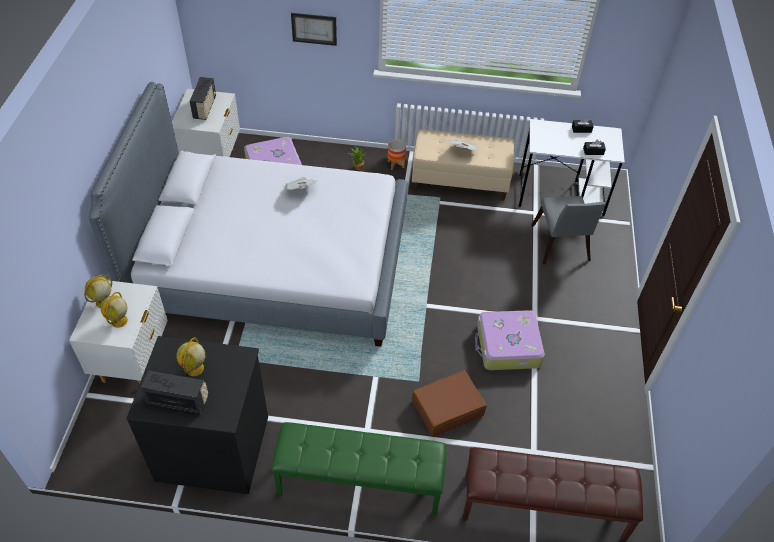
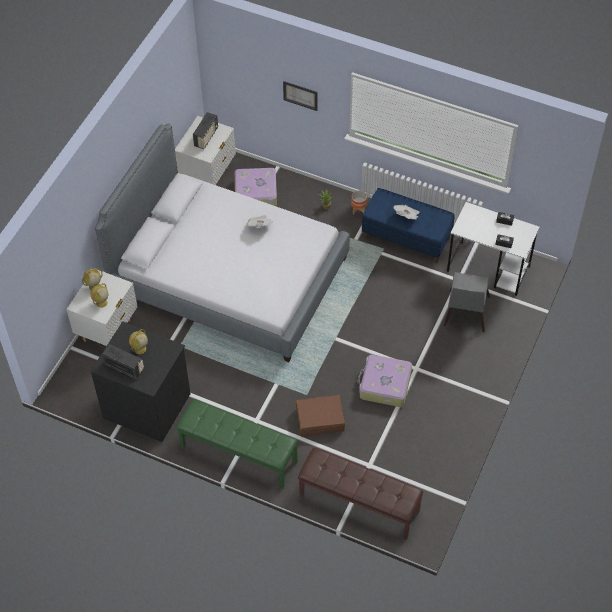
camera: 20 degrees right, 5 degrees up
beige bench [412,129,514,201] -> blue bench [362,188,455,263]

